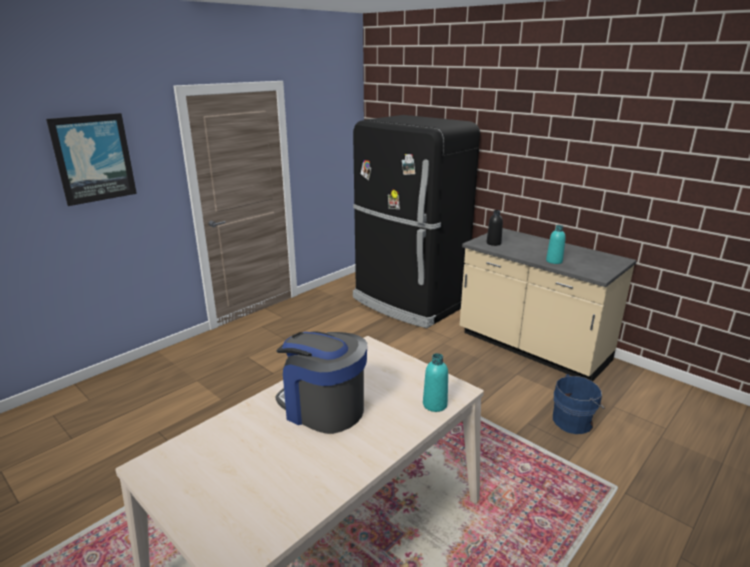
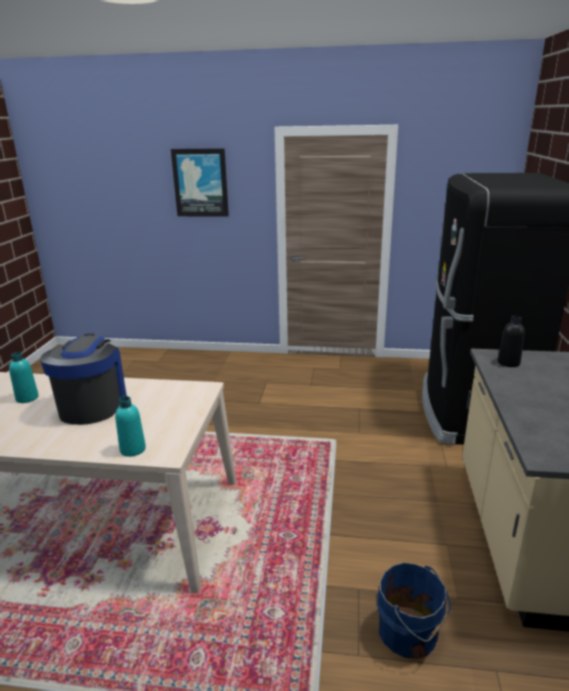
camera: 55 degrees right, 0 degrees up
turquoise bottle [546,225,566,264] -> turquoise bottle moved to [9,352,39,403]

